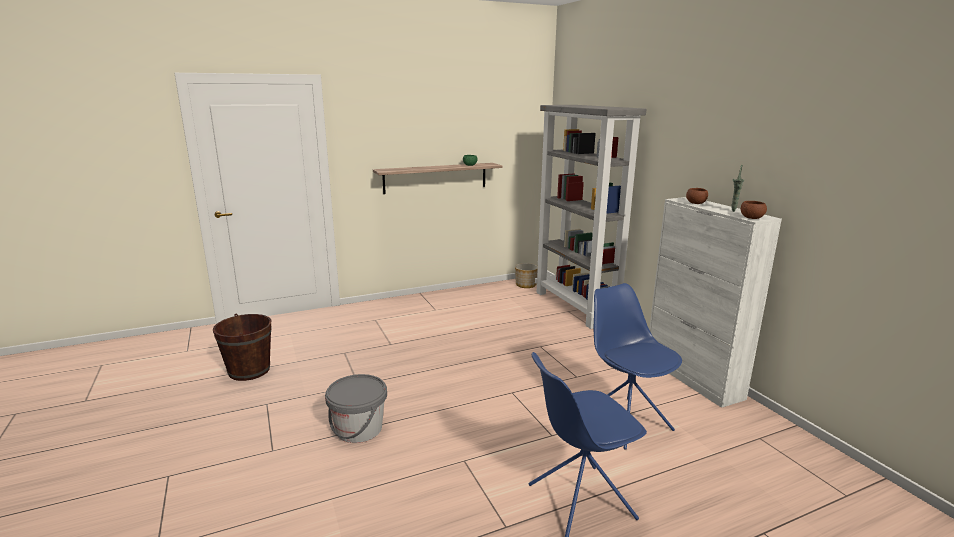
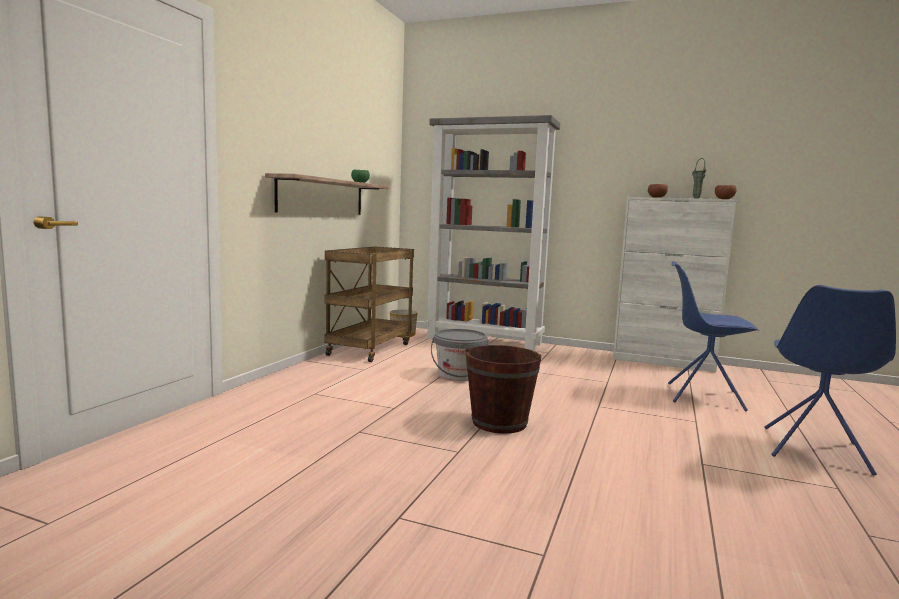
camera: 45 degrees left, 10 degrees down
brown bucket [213,314,272,381] -> brown bucket moved to [466,345,541,434]
grey bucket [325,374,387,443] -> grey bucket moved to [431,329,489,381]
none -> brown cart [324,247,414,362]

